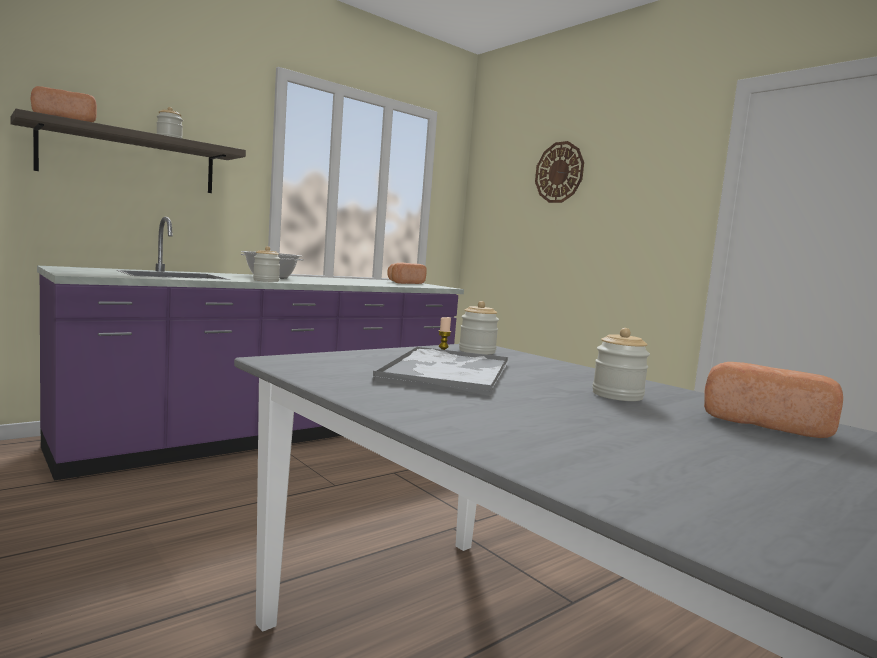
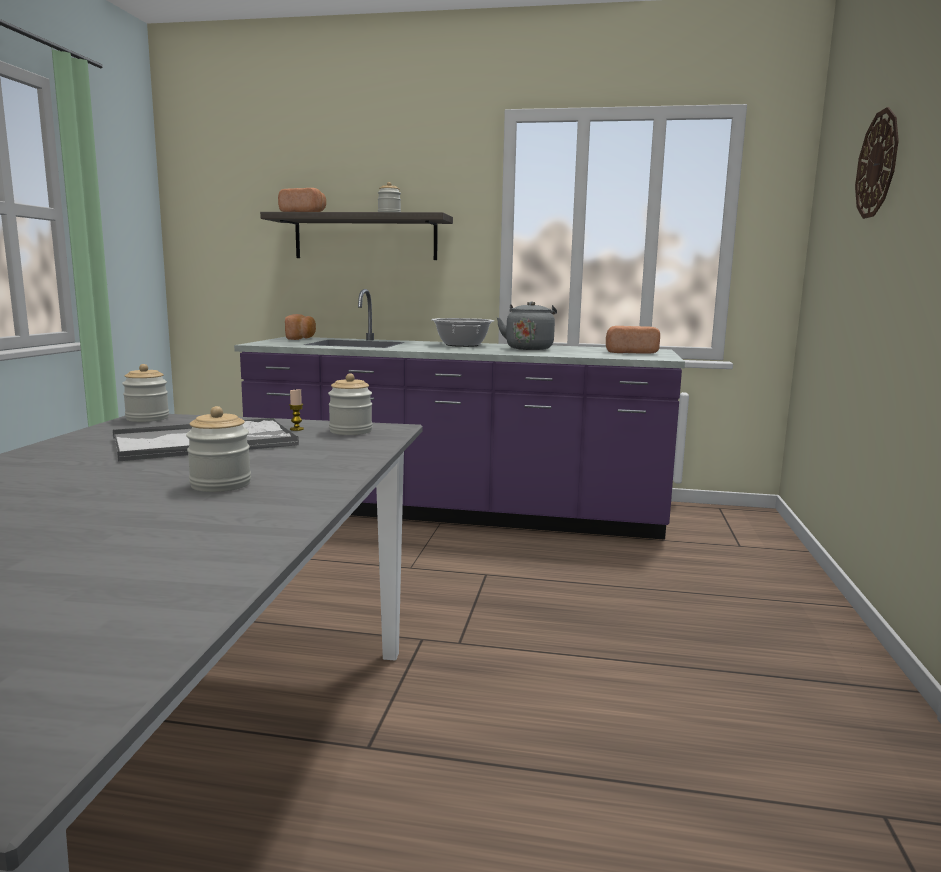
camera: 50 degrees right, 5 degrees up
jar [253,246,280,282] -> jar moved to [122,364,169,422]
bread [704,362,843,438] -> bread moved to [285,314,316,340]
none -> grey kettle [497,301,557,350]

